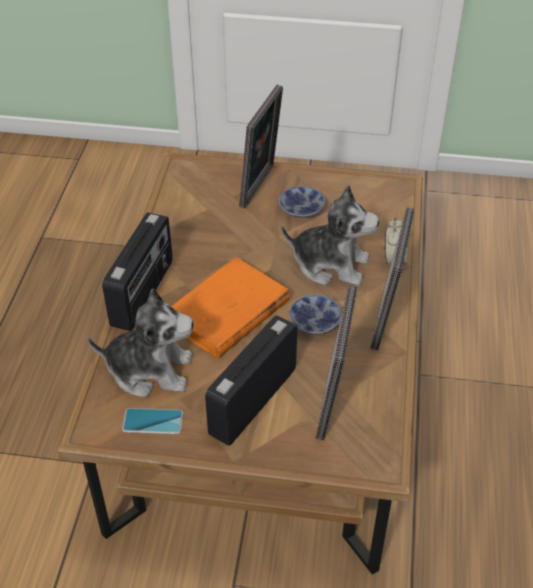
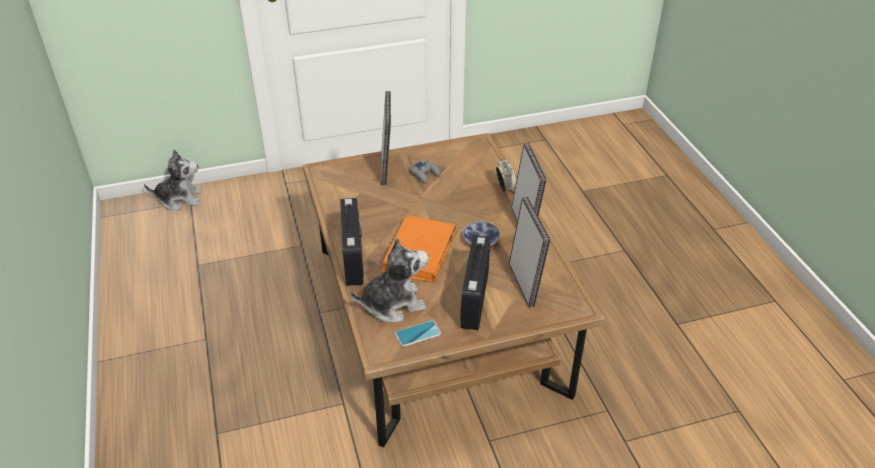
camera: 25 degrees left, 5 degrees down
bowl [279,186,325,218] -> grey game controller [409,160,441,184]
plush toy [281,185,379,286] -> plush toy moved to [144,150,201,210]

